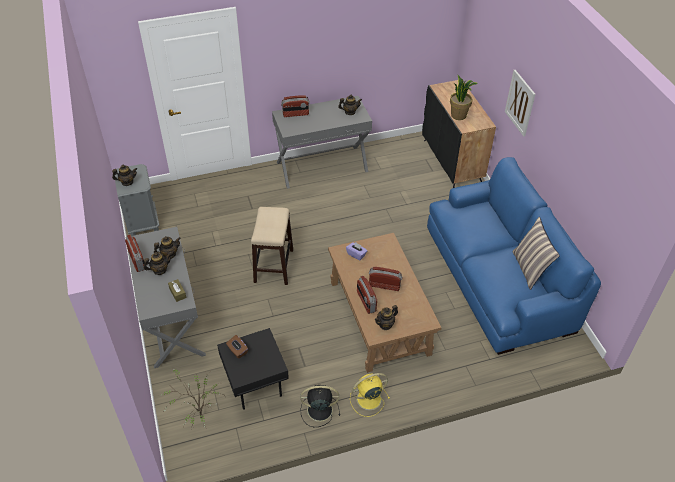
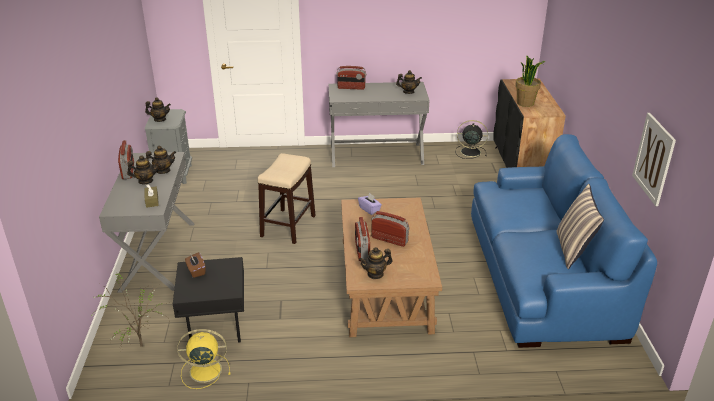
camera: 15 degrees right, 15 degrees down
black fan [300,385,340,427] -> black fan moved to [455,120,488,159]
yellow fan [350,373,390,417] -> yellow fan moved to [177,329,231,389]
picture [505,70,535,137] -> picture moved to [632,113,676,206]

